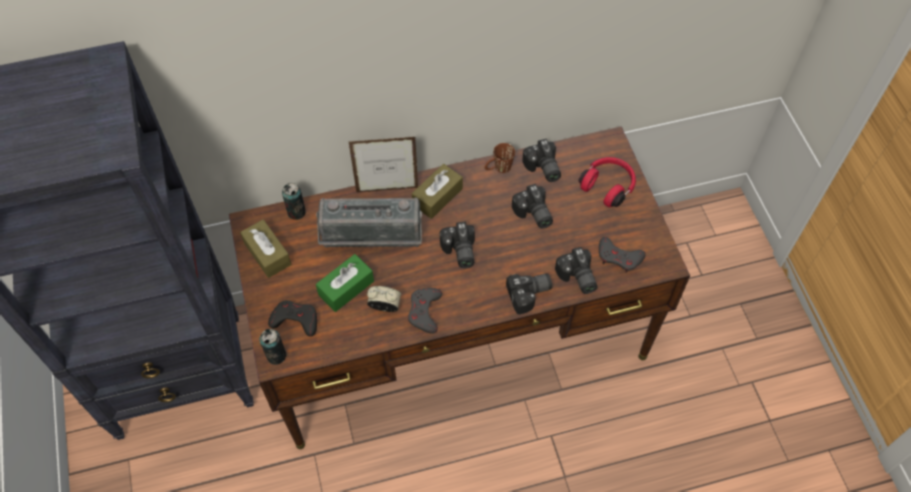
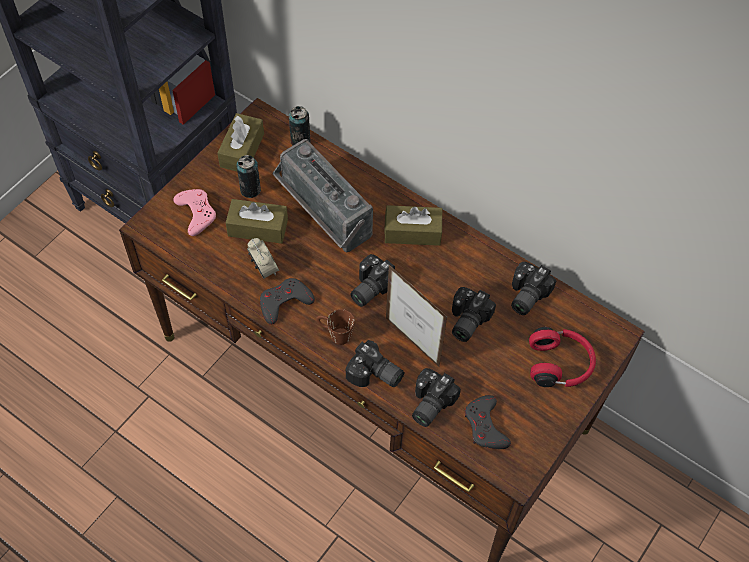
camera: 50 degrees right, 0 degrees up
can [259,329,286,365] -> can moved to [236,155,261,198]
black game controller [268,300,317,337] -> pink game controller [173,189,216,236]
green tissue box [316,254,374,312] -> brown tissue box [226,199,288,244]
picture frame [349,137,418,193] -> picture frame moved to [386,265,447,368]
brown mug [484,143,515,173] -> brown mug moved to [316,309,354,345]

